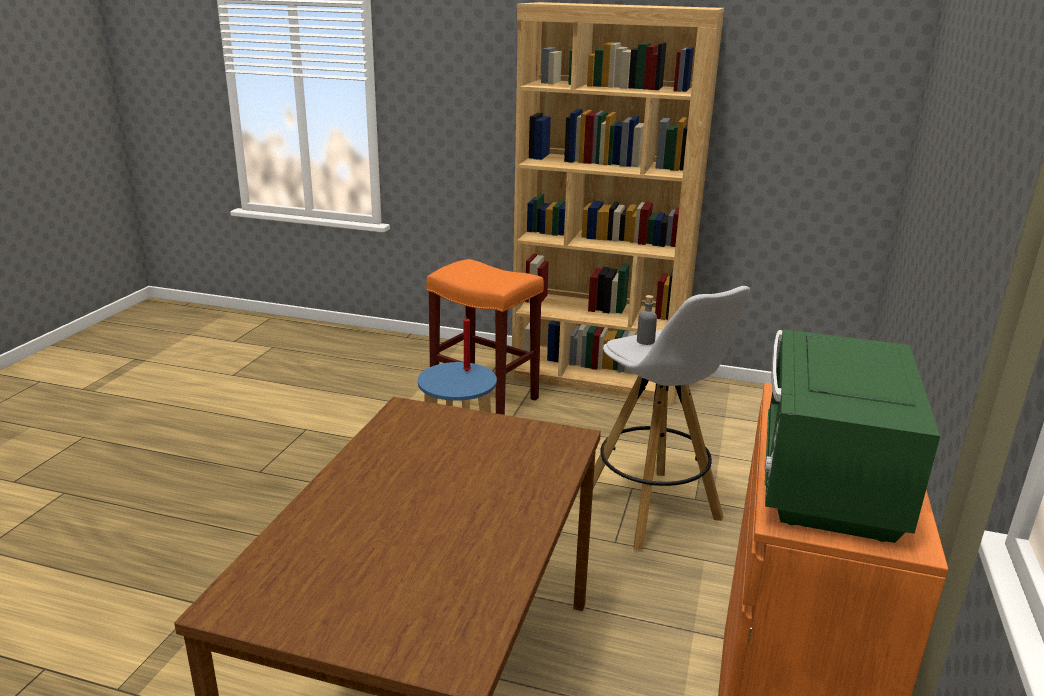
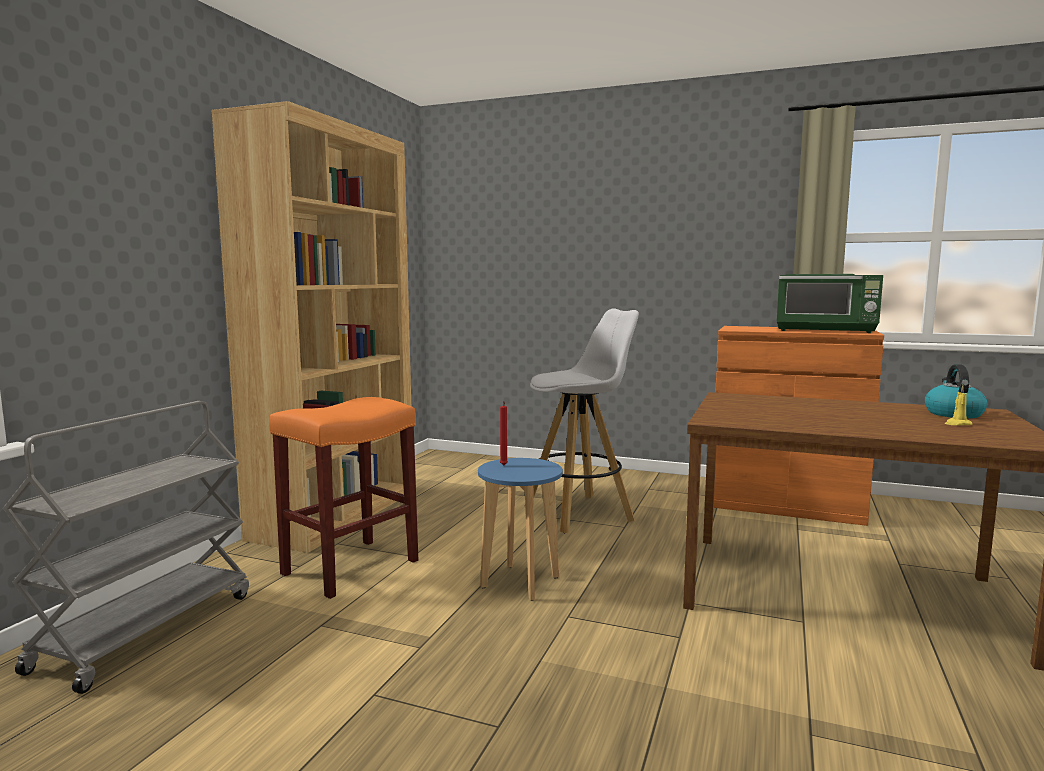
camera: 85 degrees left, 15 degrees down
grey bottle [637,295,657,345] -> none
none -> grey cart [3,401,249,694]
none -> kettle [925,364,987,418]
none -> yellow candle [945,385,972,425]

